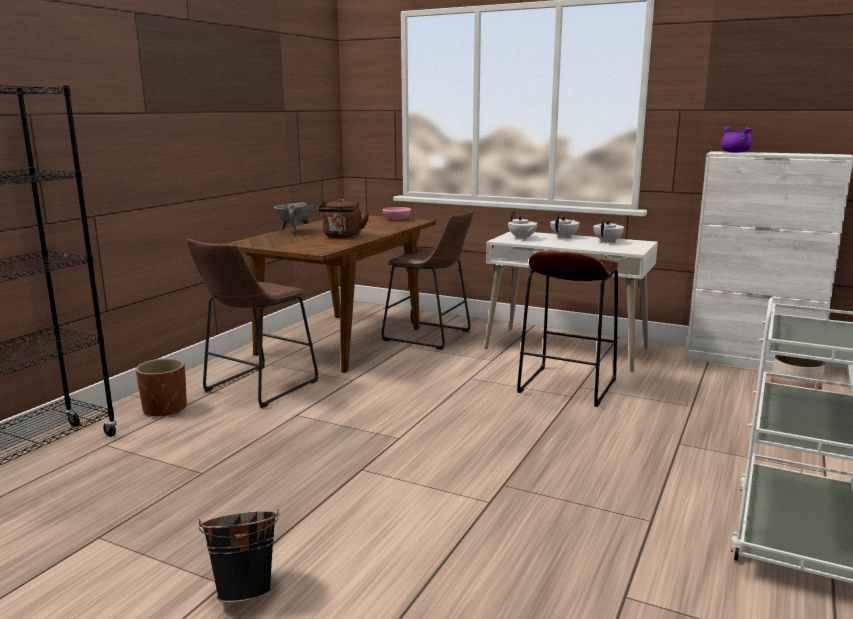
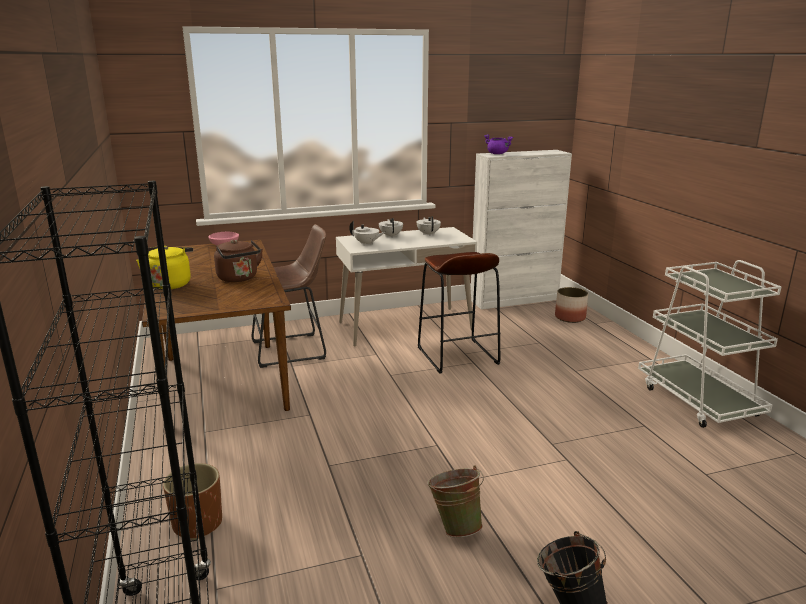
camera: 45 degrees left, 5 degrees up
brown stool [187,239,318,408] -> none
grey cooking pot [274,202,313,235] -> yellow kettle [136,246,193,290]
none -> green bucket [427,465,484,538]

